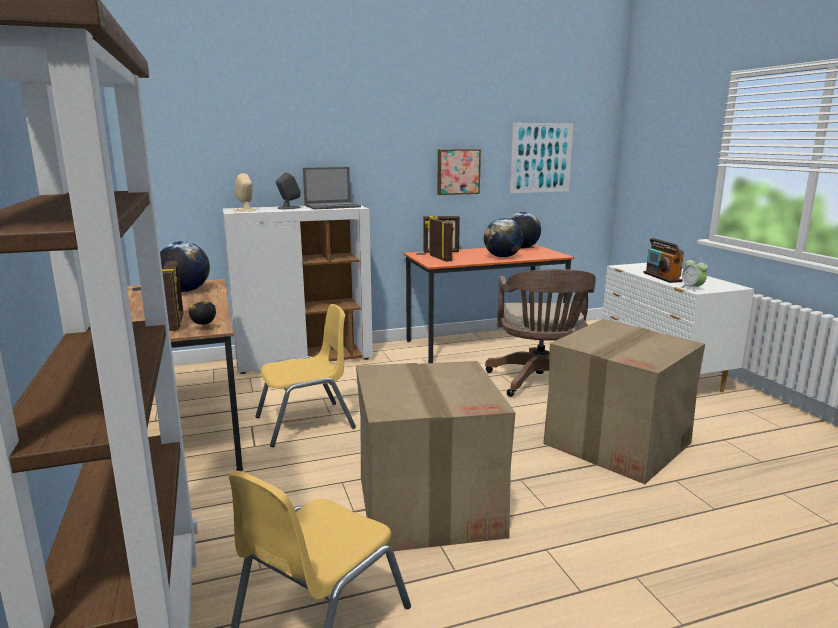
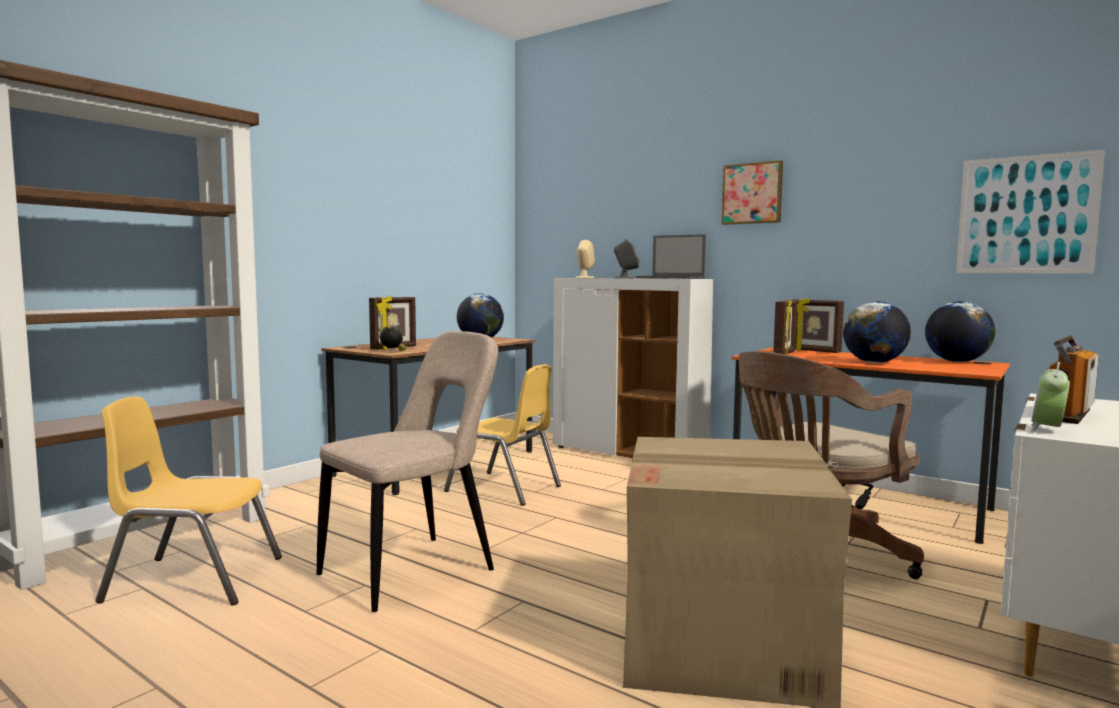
camera: 55 degrees right, 10 degrees down
cardboard box [356,361,516,551] -> beige chair [317,331,498,612]
picture [437,149,481,195] -> picture moved to [721,160,783,225]

